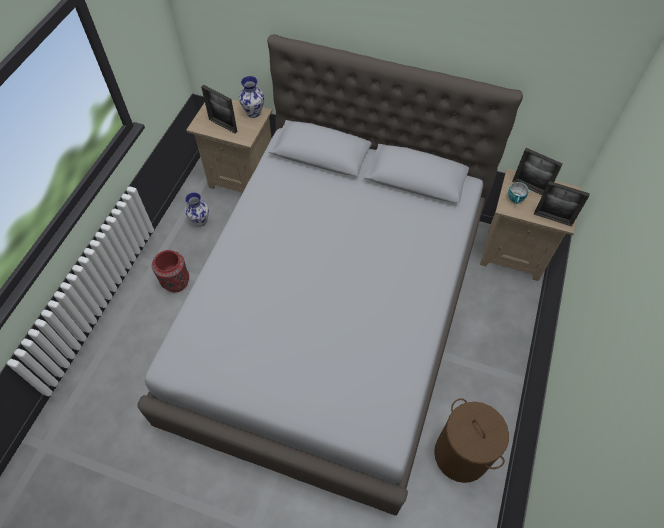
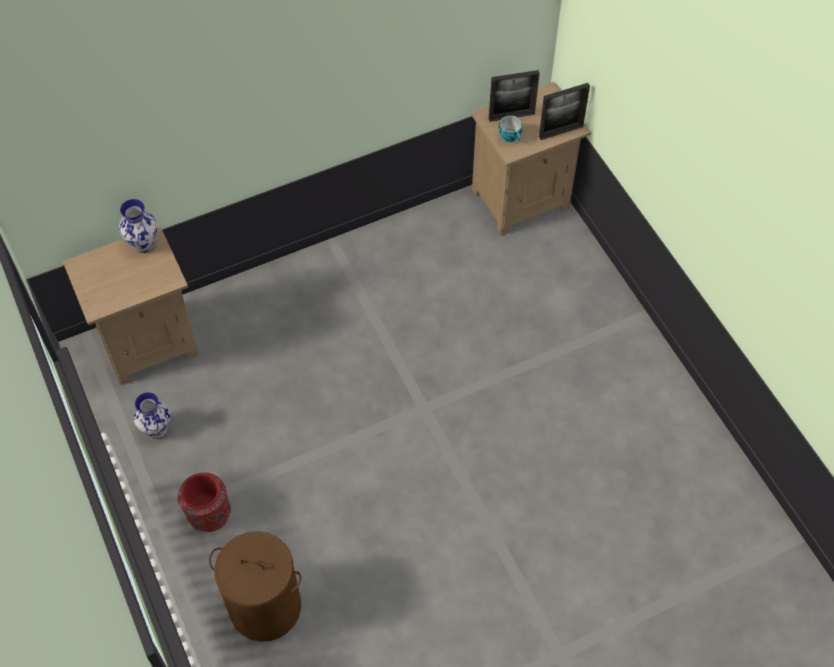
camera: 45 degrees left, 0 degrees up
grey bed [137,34,523,516] -> none
picture frame [201,85,237,134] -> none
brown laundry basket [434,398,509,483] -> brown laundry basket moved to [209,531,301,642]

